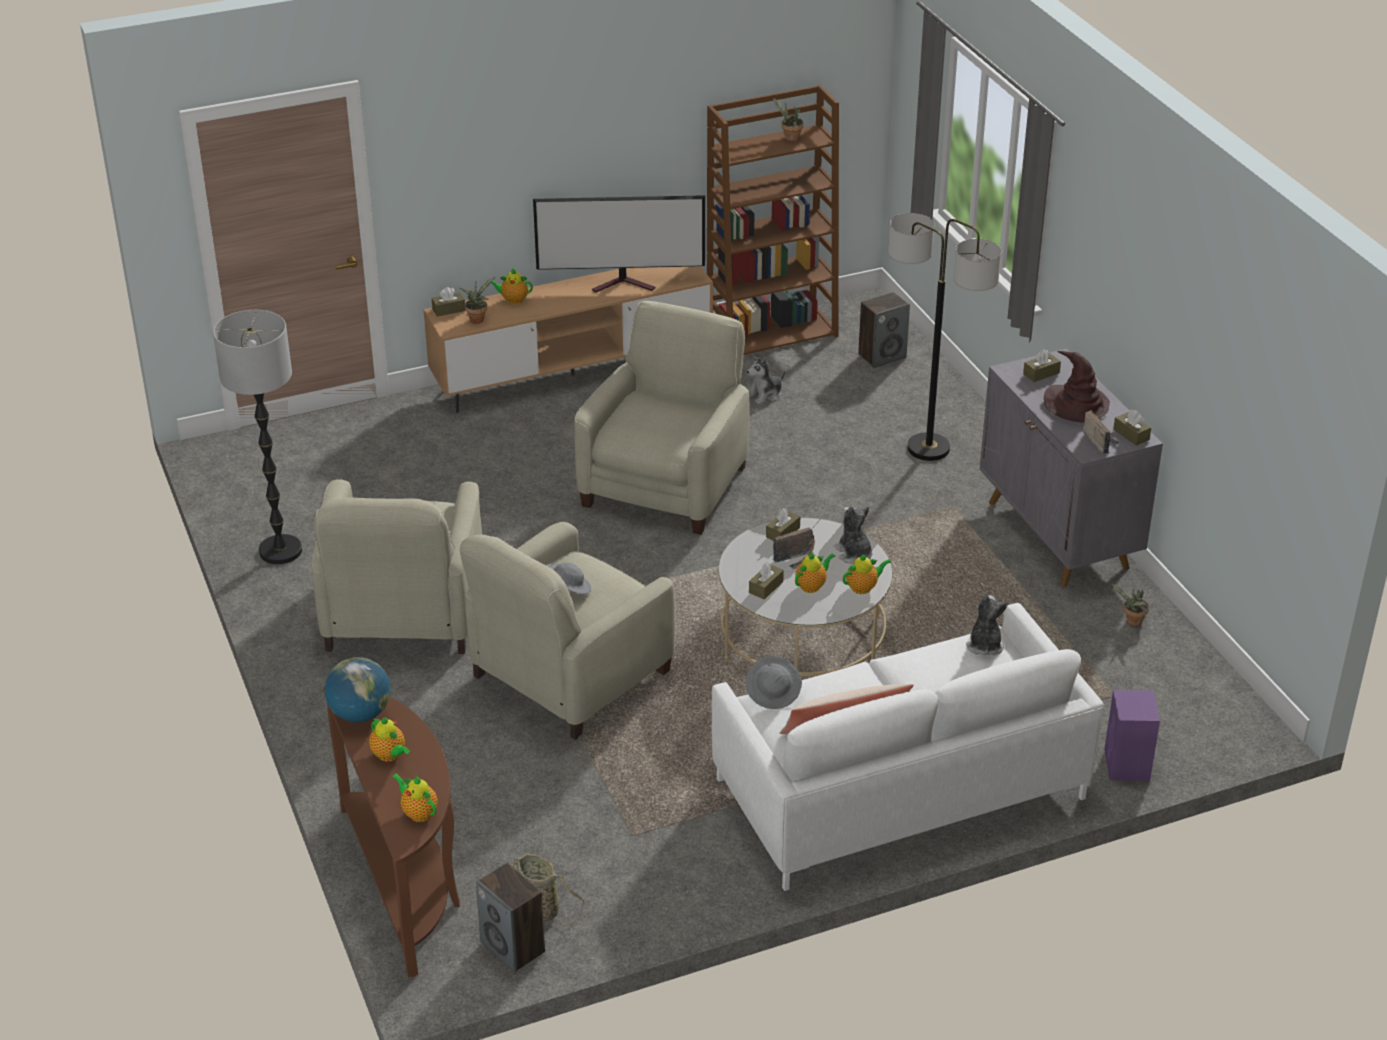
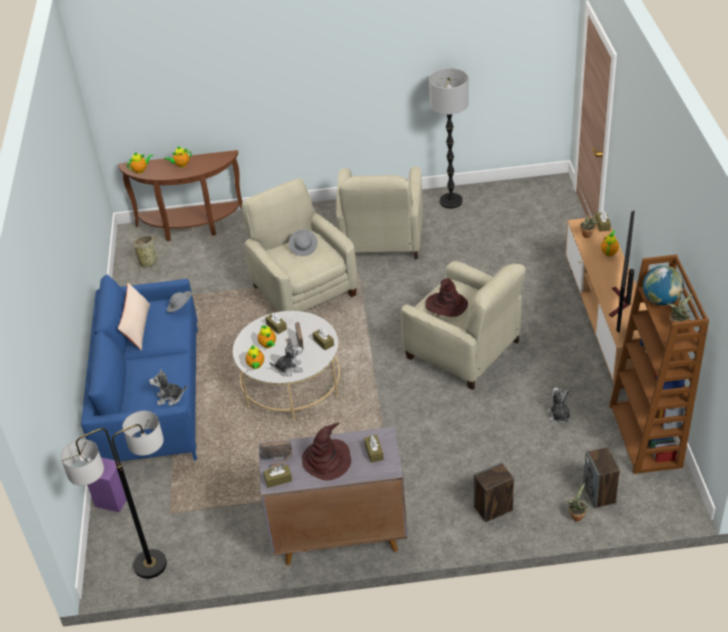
camera: 110 degrees right, 5 degrees up
beige armchair [312,479,482,654] -> beige armchair turned 105 degrees counterclockwise [336,166,423,259]
globe [325,657,390,723] -> globe moved to [643,266,684,305]
speaker [476,863,545,972] -> speaker moved to [474,462,514,522]
white sofa [712,603,1104,891] -> blue sofa [81,275,198,461]
floor lamp [888,213,1001,461] -> floor lamp moved to [61,411,167,579]
plush toy [966,595,1008,655] -> plush toy turned 150 degrees clockwise [149,368,187,406]
potted plant [1111,583,1149,626] -> potted plant moved to [565,483,589,521]
none -> brown hat [425,278,468,317]

